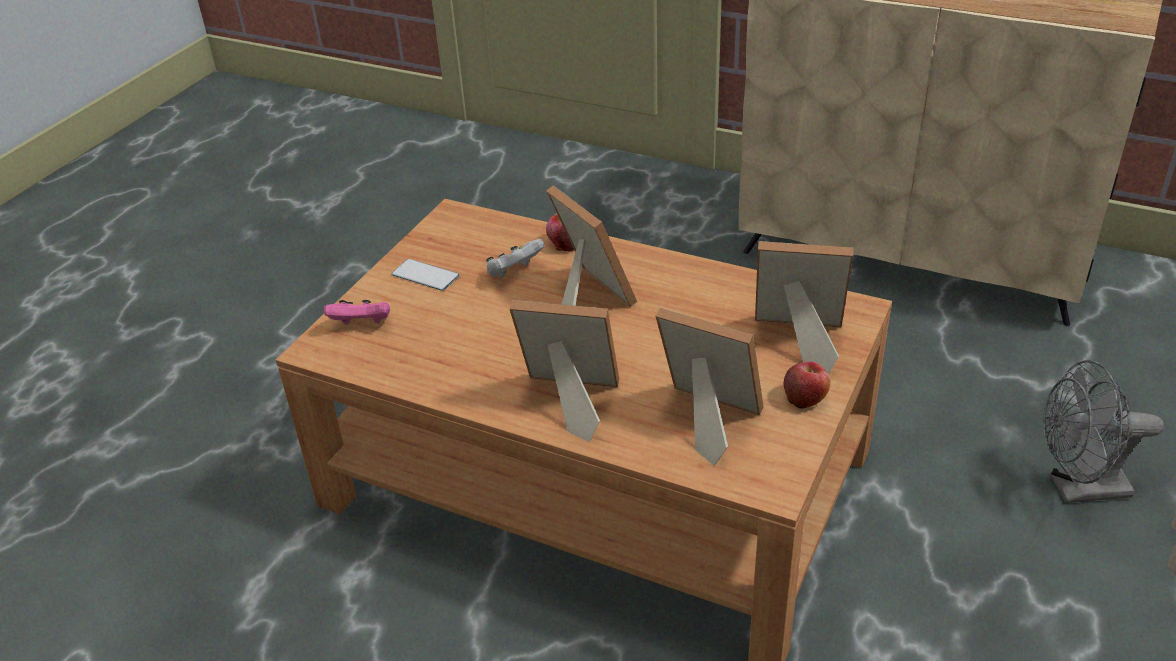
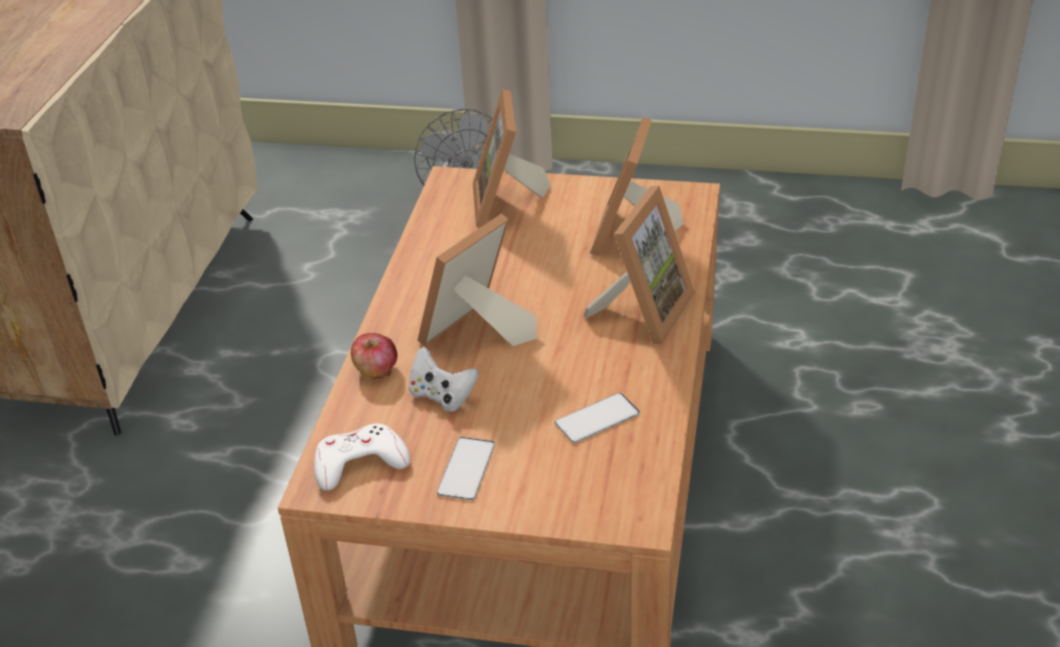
camera: 105 degrees left, 0 degrees up
pink game controller [324,300,390,325] -> none
picture frame [509,300,619,442] -> picture frame turned 150 degrees counterclockwise [584,185,695,344]
apple [783,362,831,409] -> none
none -> white game controller [314,424,410,491]
none -> phone [555,393,640,443]

